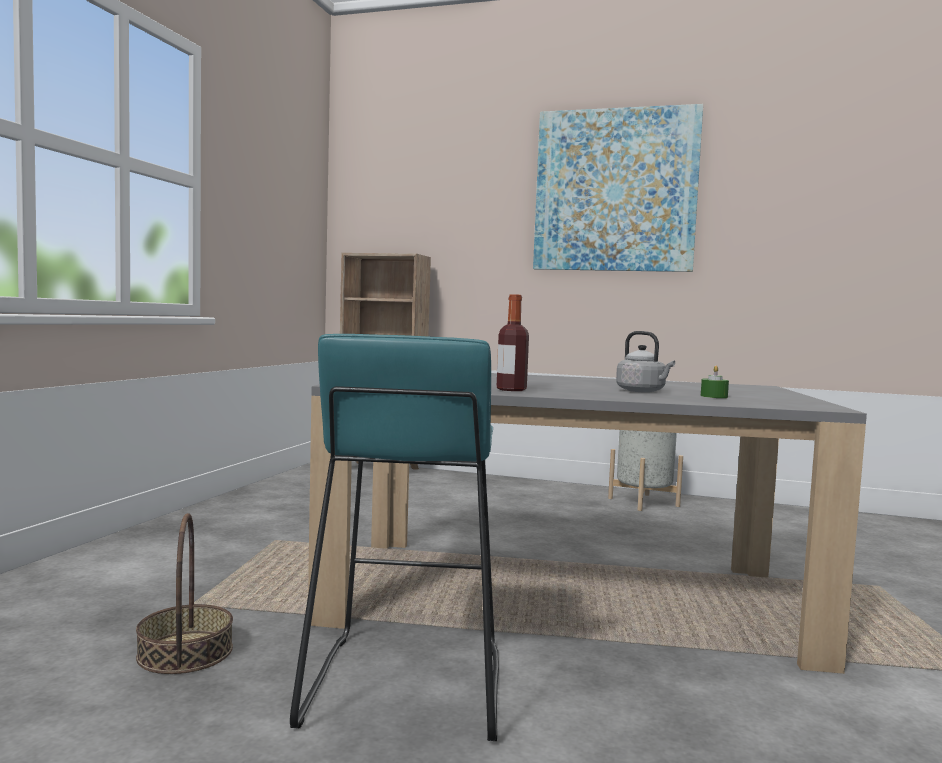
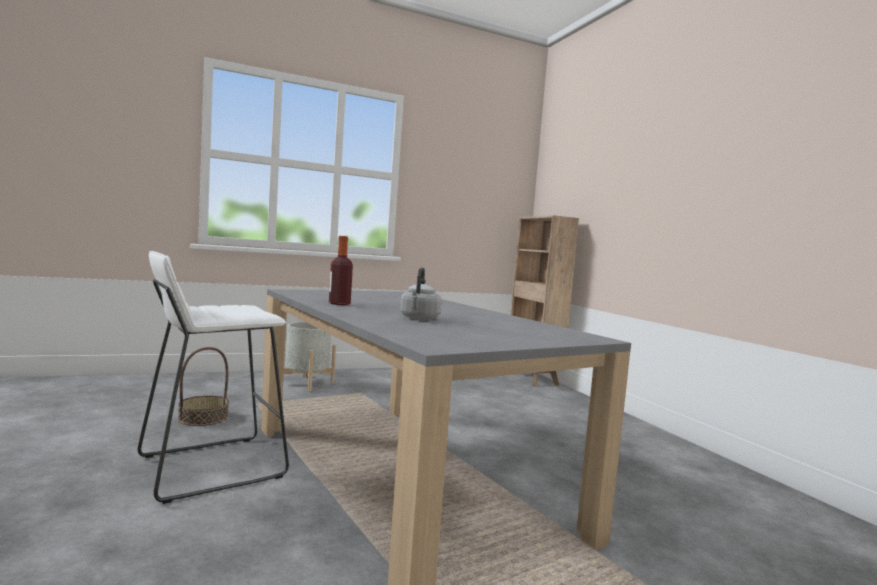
camera: 50 degrees right, 0 degrees up
turquoise stool [290,334,499,741] -> white stool [138,251,289,504]
picture [533,104,703,272] -> none
grey planter [608,430,683,511] -> grey planter moved to [284,322,336,391]
green candle [701,366,729,398] -> none

